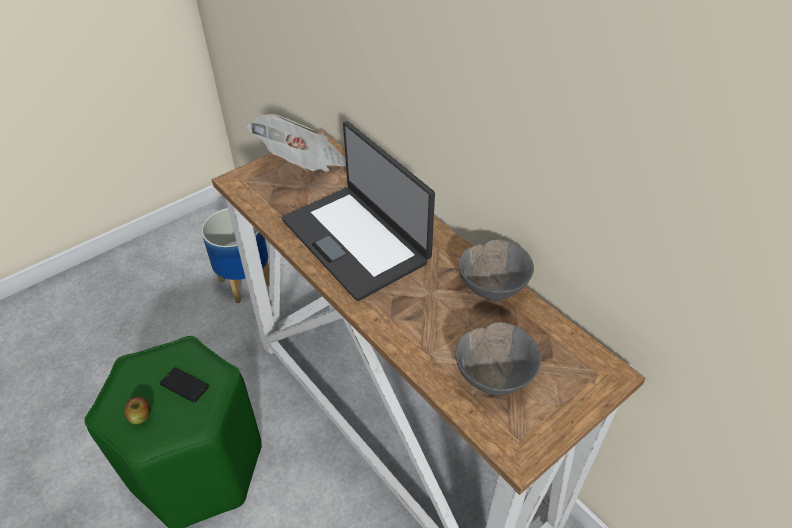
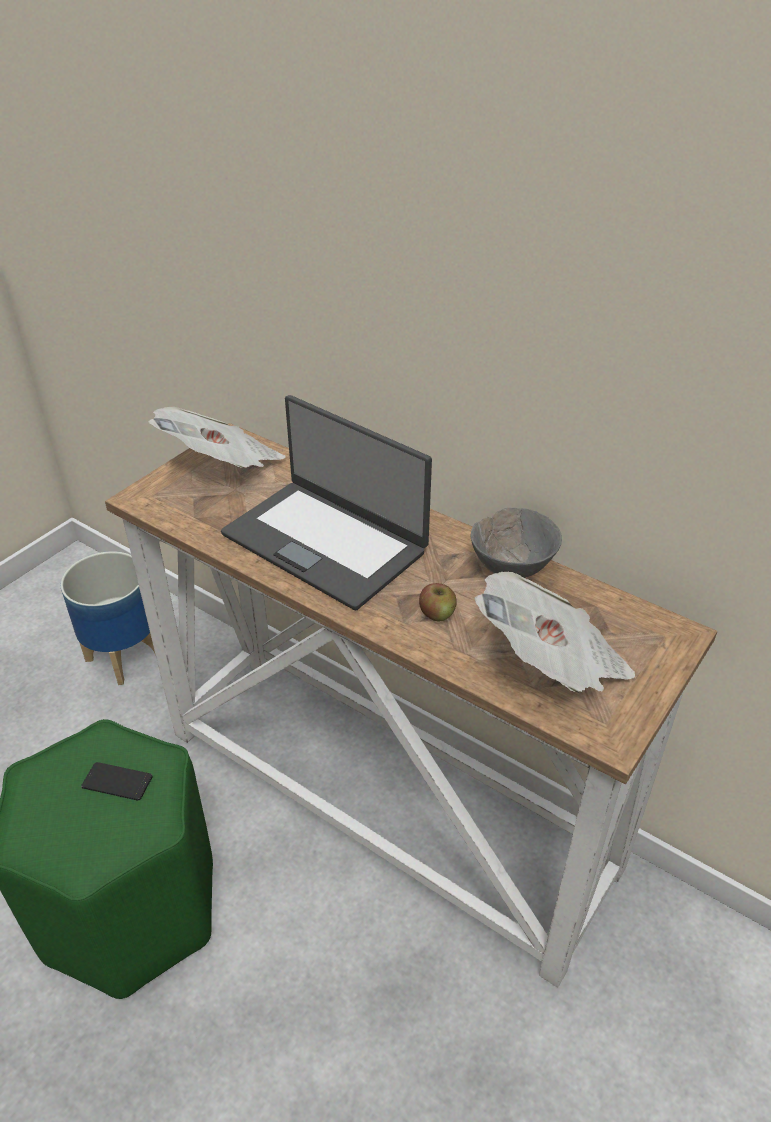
camera: 15 degrees left, 5 degrees down
apple [124,397,150,424] -> apple moved to [419,583,457,622]
grey bowl [456,322,542,395] -> newspaper [474,572,635,693]

